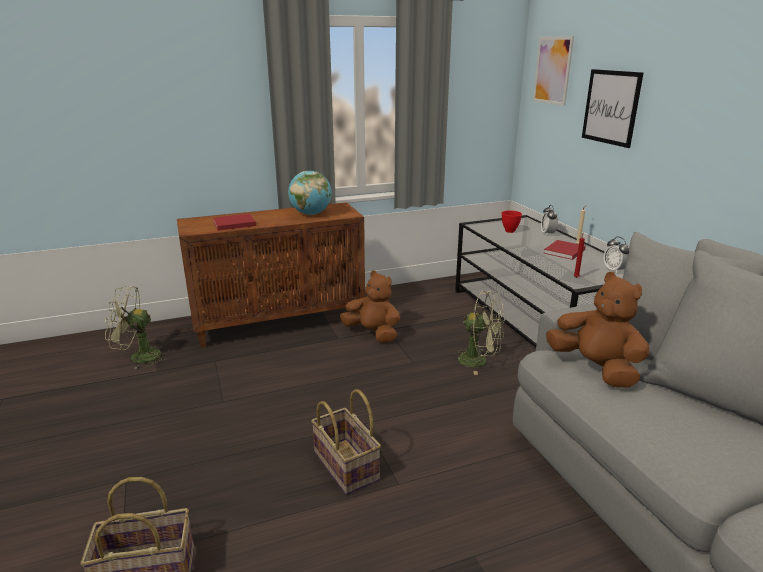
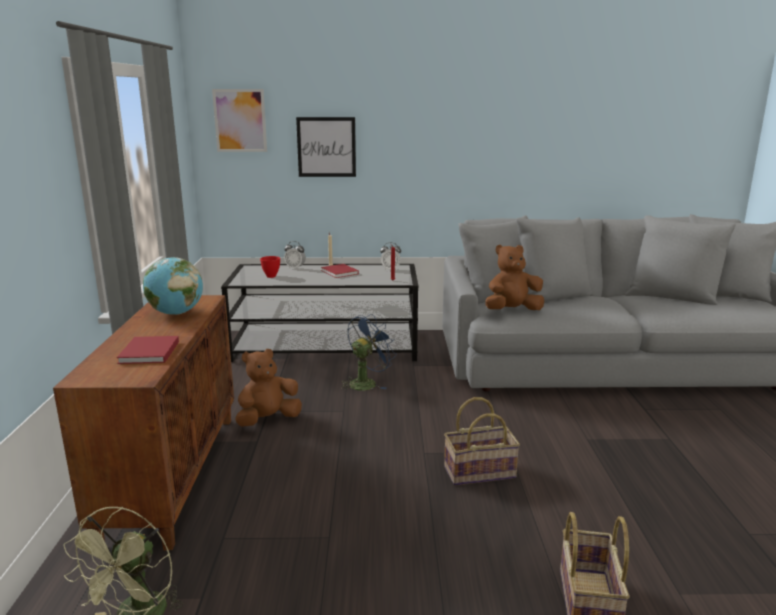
camera: 70 degrees left, 5 degrees down
green fan [453,290,505,375] -> blue fan [341,314,397,391]

